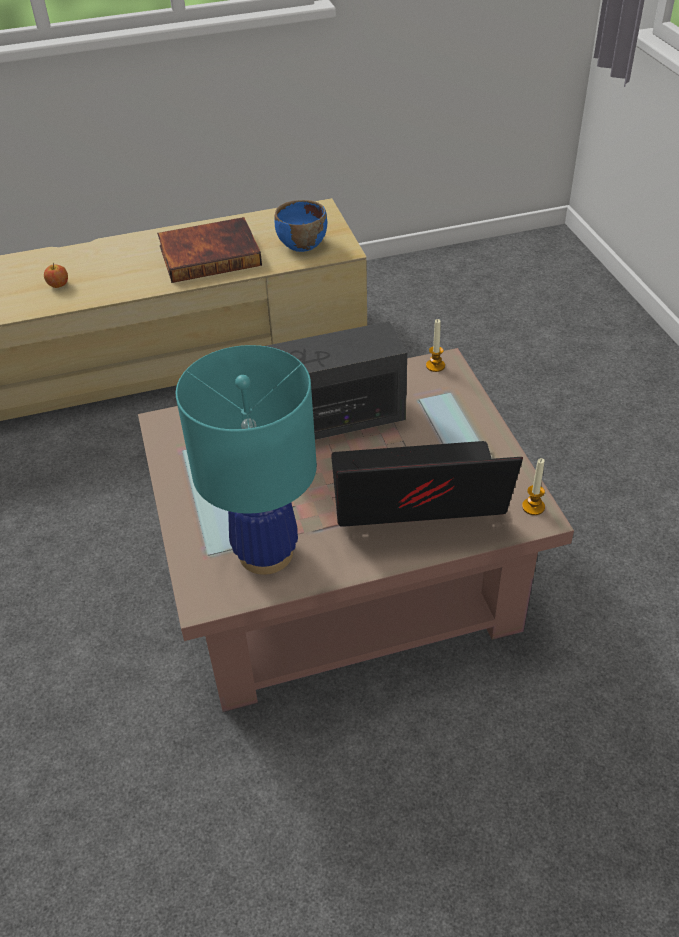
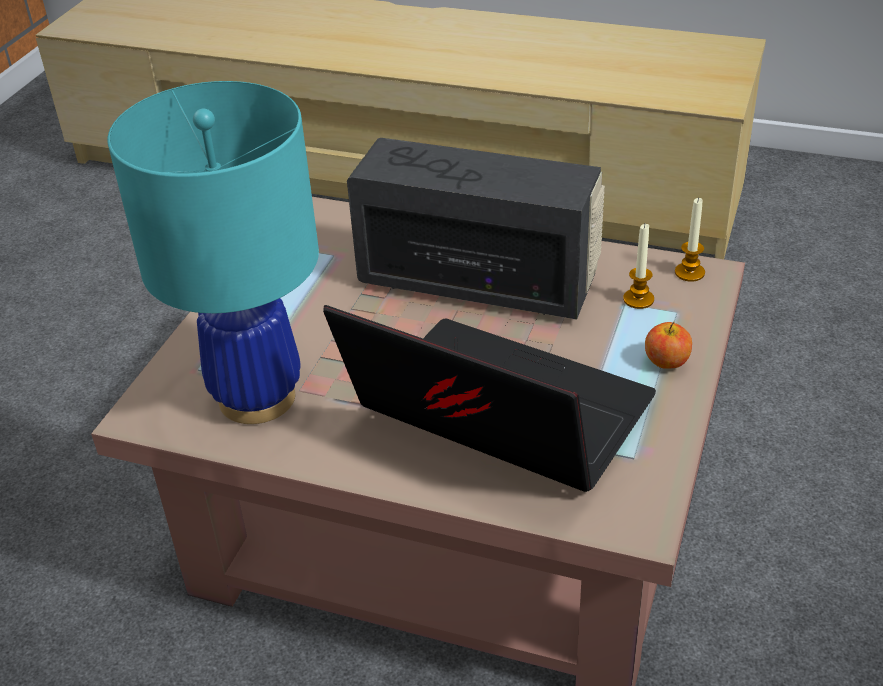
camera: 35 degrees right, 5 degrees down
apple [44,263,68,288] -> apple moved to [645,322,692,369]
book [157,217,262,283] -> none
blue bowl [274,200,327,252] -> none
candle [522,458,545,515] -> candle moved to [623,224,654,309]

